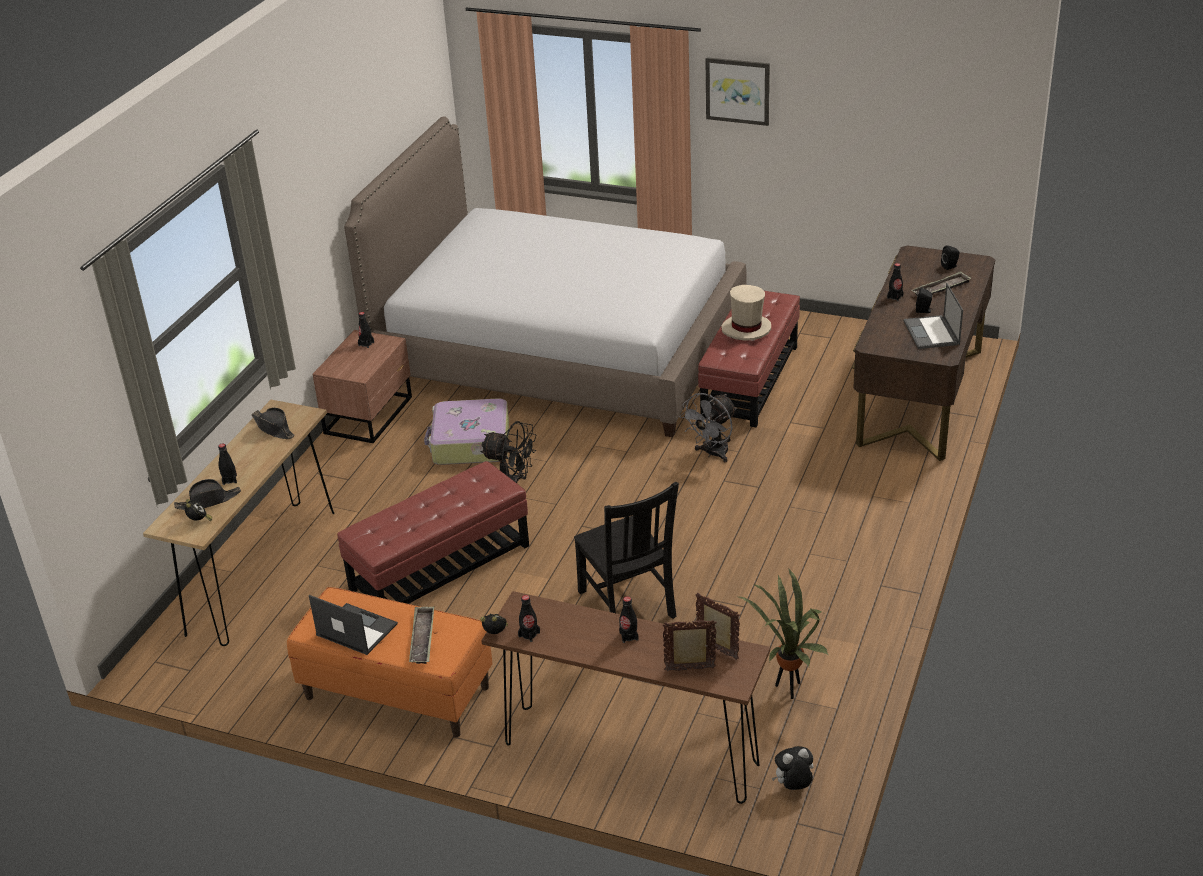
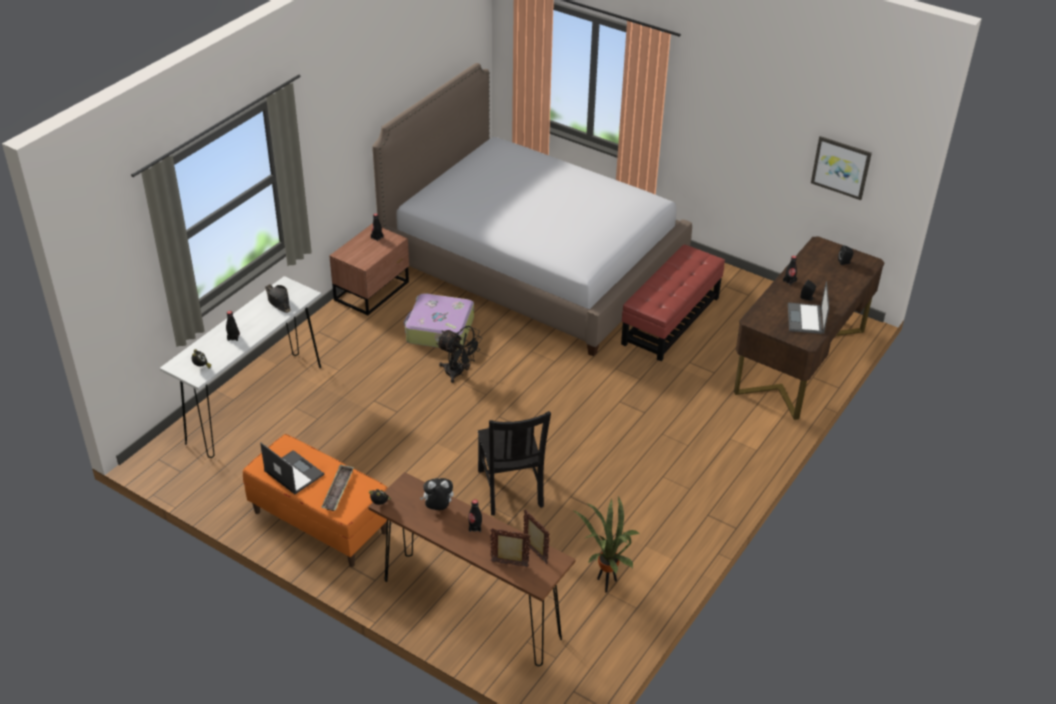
camera: 10 degrees right, 5 degrees up
brown console table [143,400,334,646] -> white console table [160,276,322,458]
black hat [174,479,241,510] -> none
red ottoman [337,461,529,604] -> none
black bottle [518,595,540,642] -> none
grey fan [679,393,737,462] -> none
picture [705,57,770,126] -> picture moved to [811,136,872,200]
beige hat [721,285,771,341] -> none
plush toy [772,746,814,790] -> plush toy moved to [420,478,454,510]
tray [912,271,971,296] -> none

